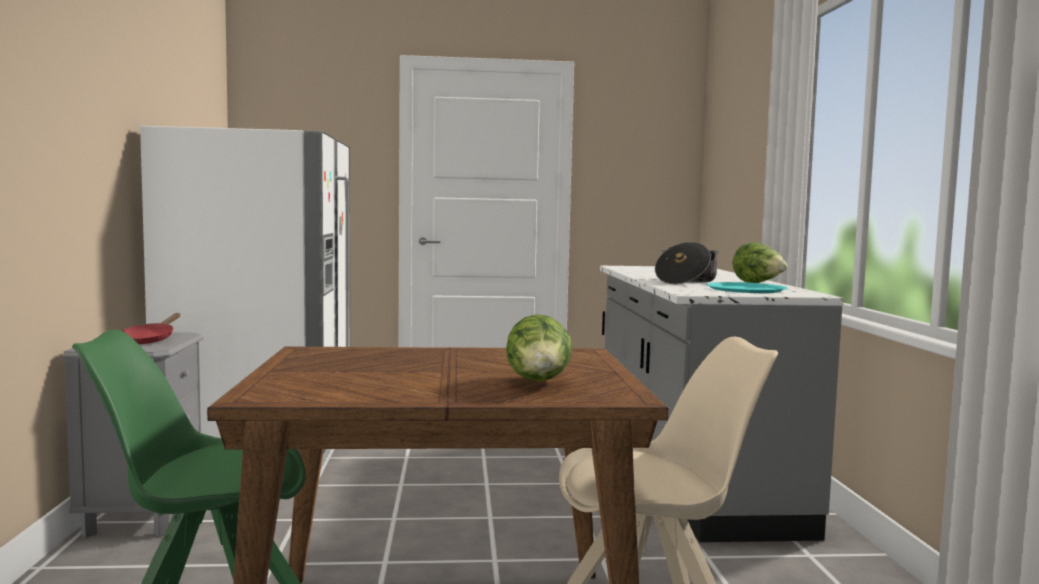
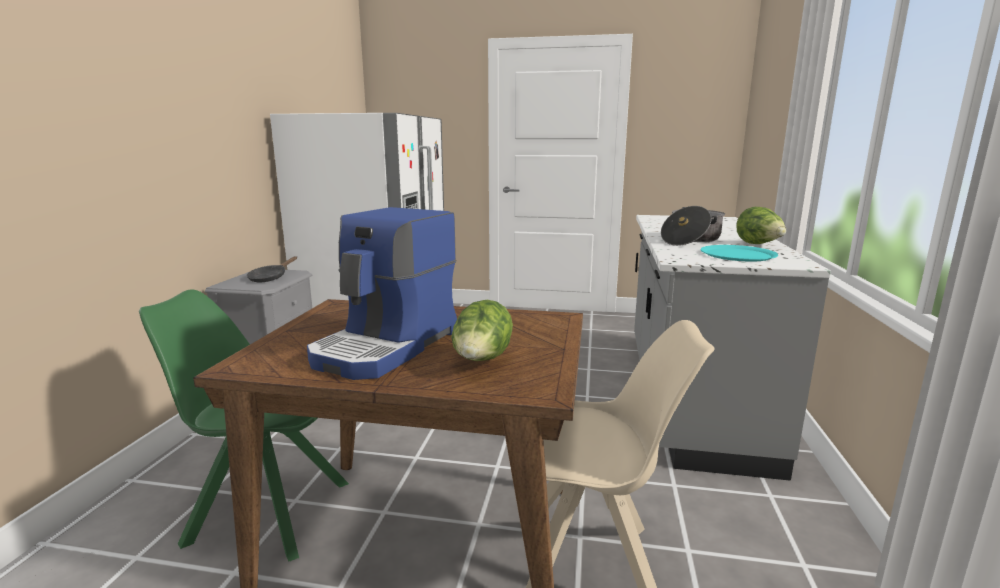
camera: 15 degrees right, 10 degrees up
red frying pan [121,313,180,344] -> black frying pan [247,256,297,282]
none -> coffee machine [307,207,457,380]

